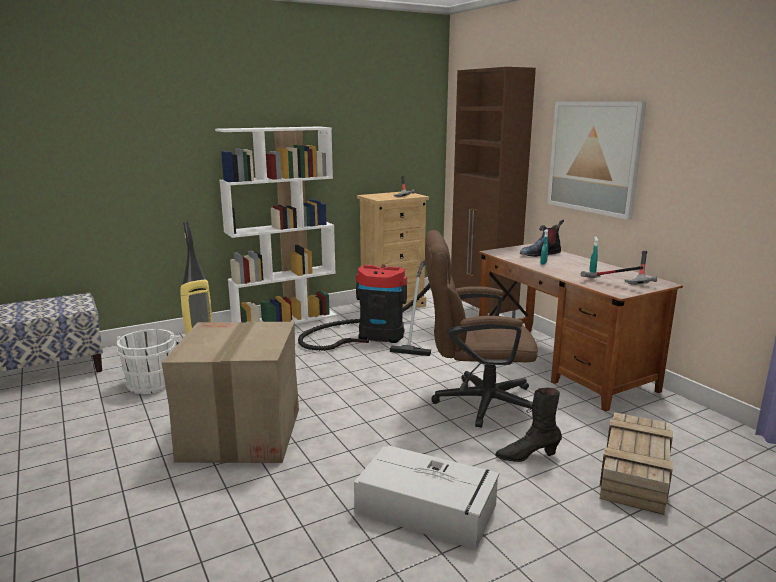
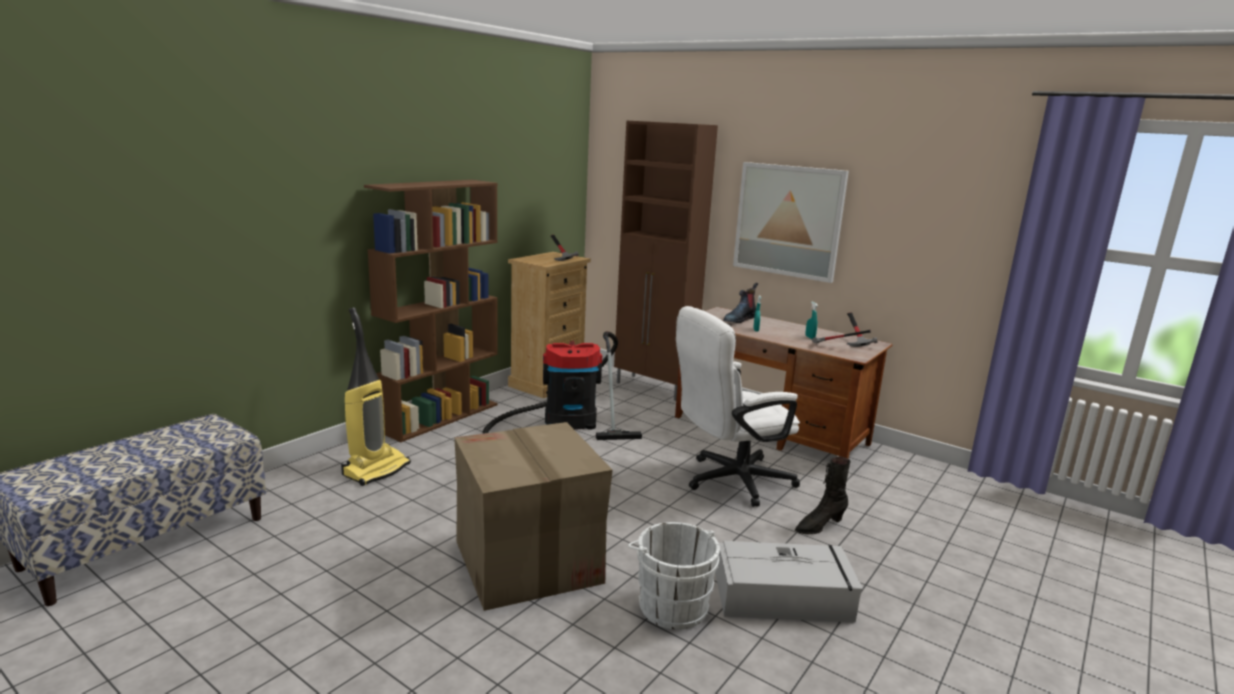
camera: 25 degrees left, 0 degrees up
white bucket [117,329,180,394] -> white bucket moved to [628,522,720,630]
white bookcase [215,126,337,324] -> brown bookcase [364,180,498,442]
brown office chair [425,230,538,428] -> white office chair [676,306,800,507]
crate [600,412,673,515] -> none

